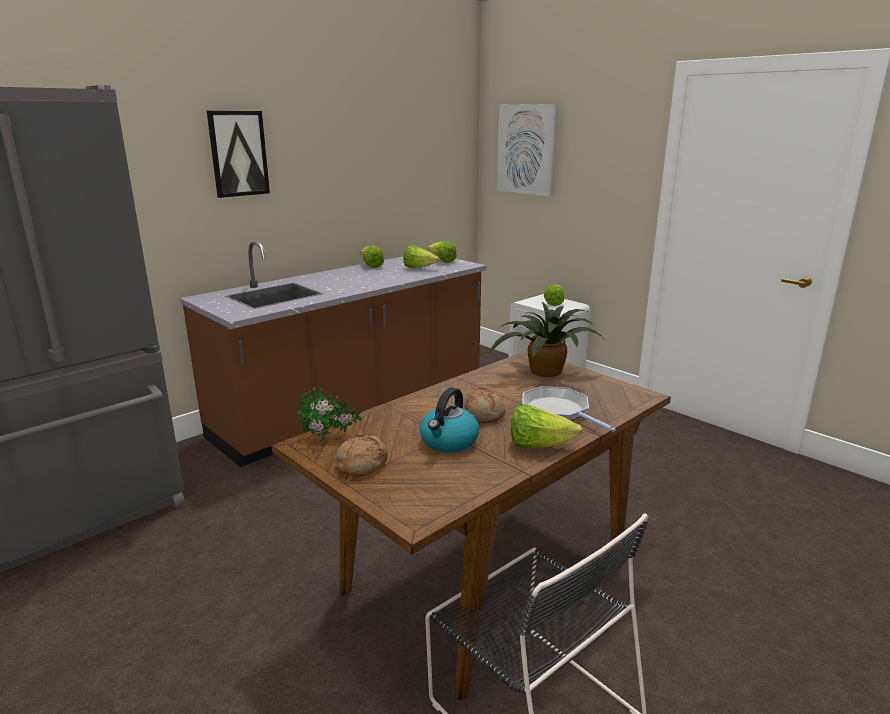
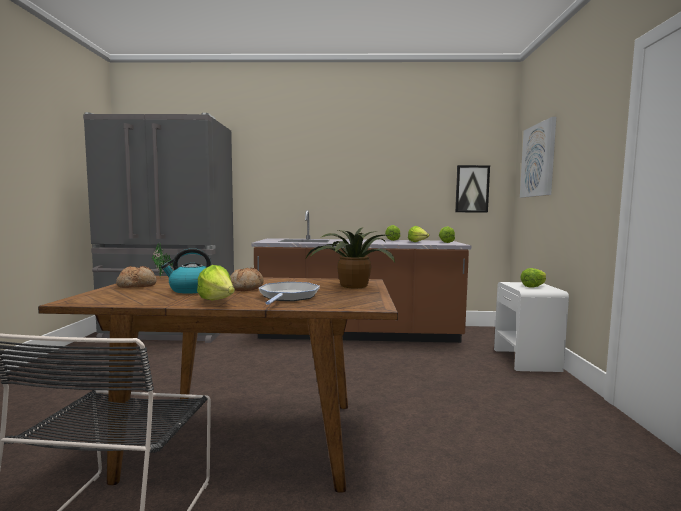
camera: 45 degrees right, 15 degrees down
picture [207,111,270,198] -> picture moved to [455,165,490,213]

